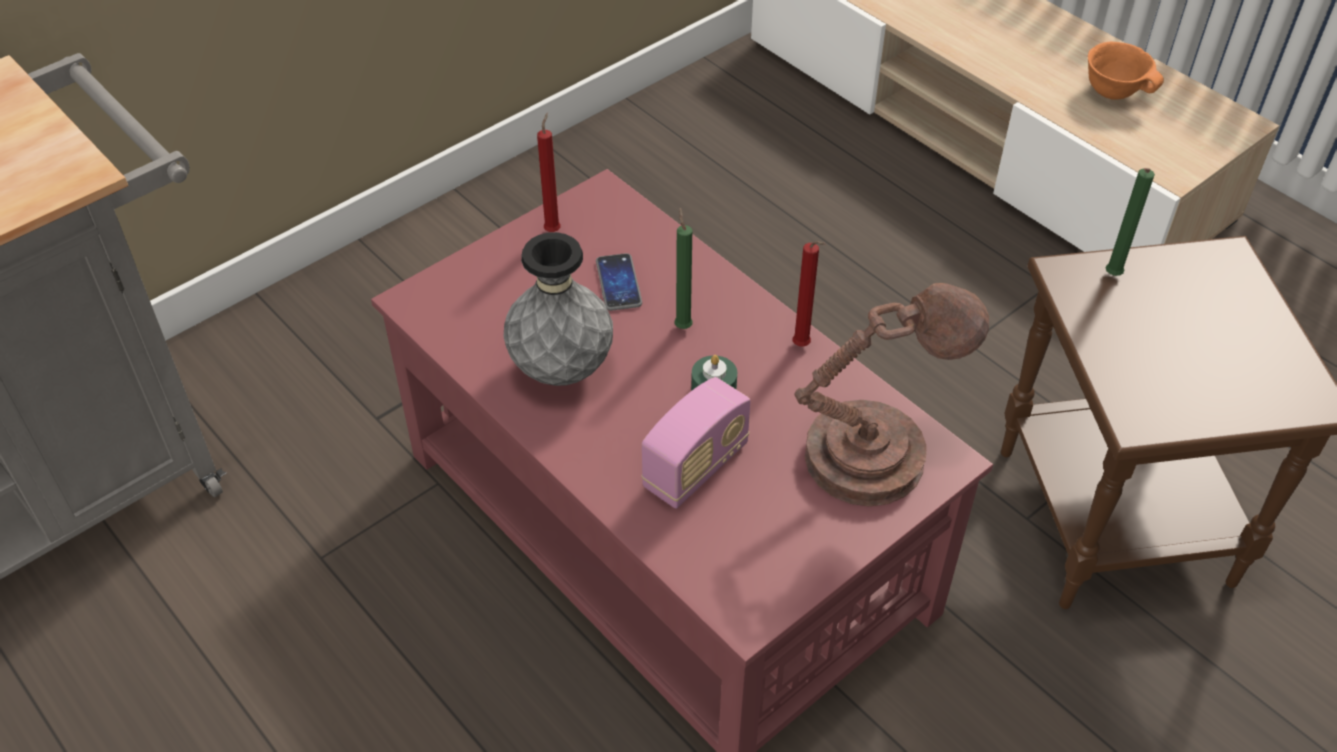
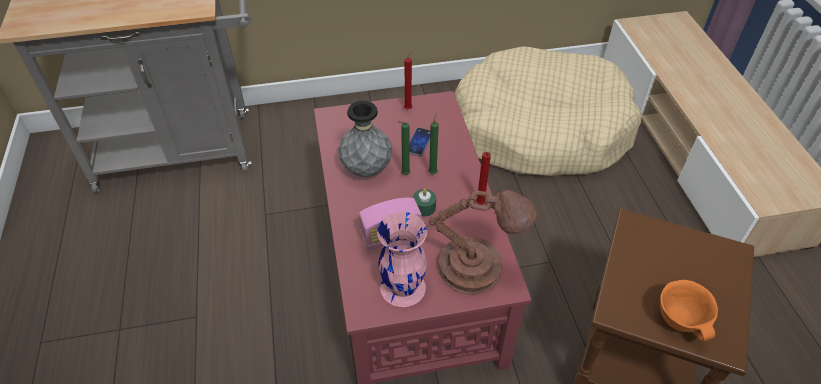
camera: 30 degrees right, 0 degrees up
orange bowl [1088,41,1164,100] -> orange bowl moved to [660,280,718,341]
green candle [1106,168,1155,276] -> green candle moved to [398,121,410,175]
none -> pink vase [377,212,427,307]
none -> beige dog bed [454,46,641,176]

